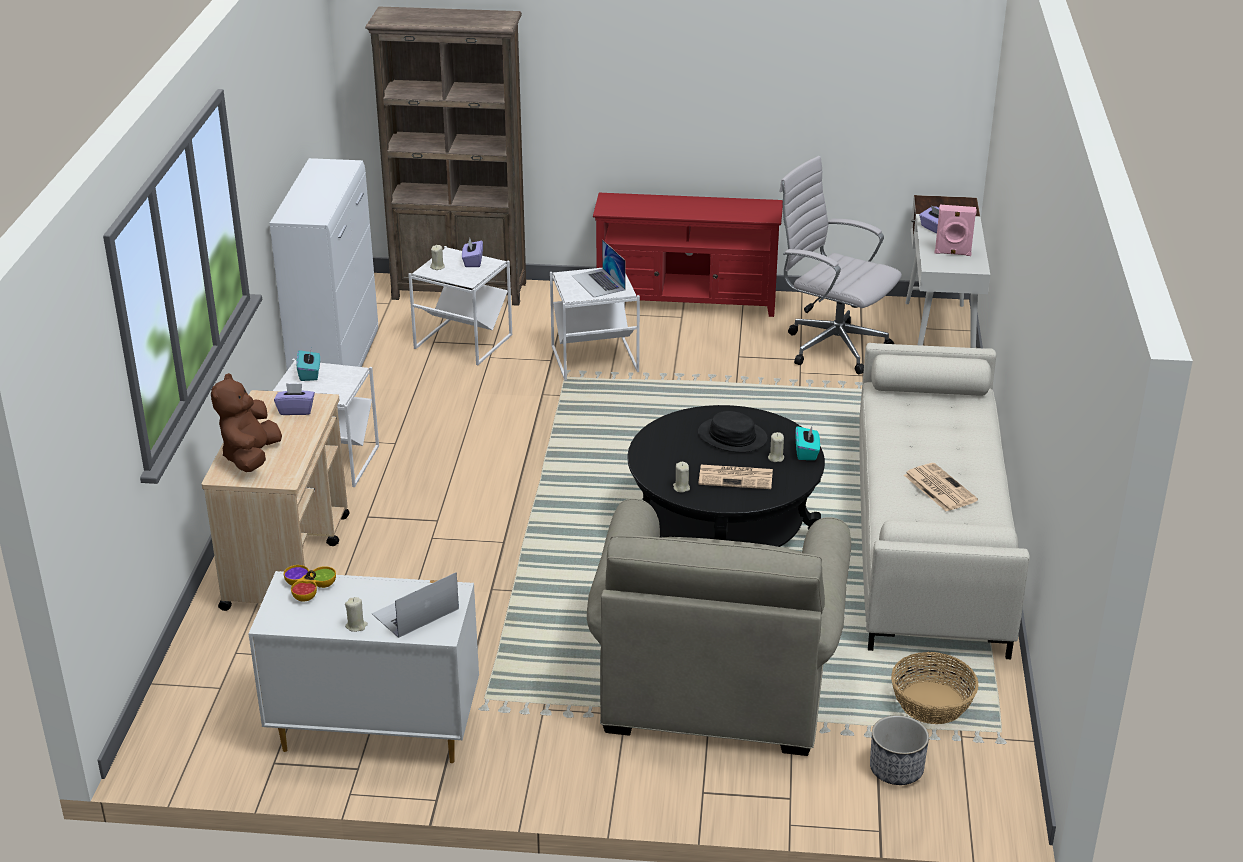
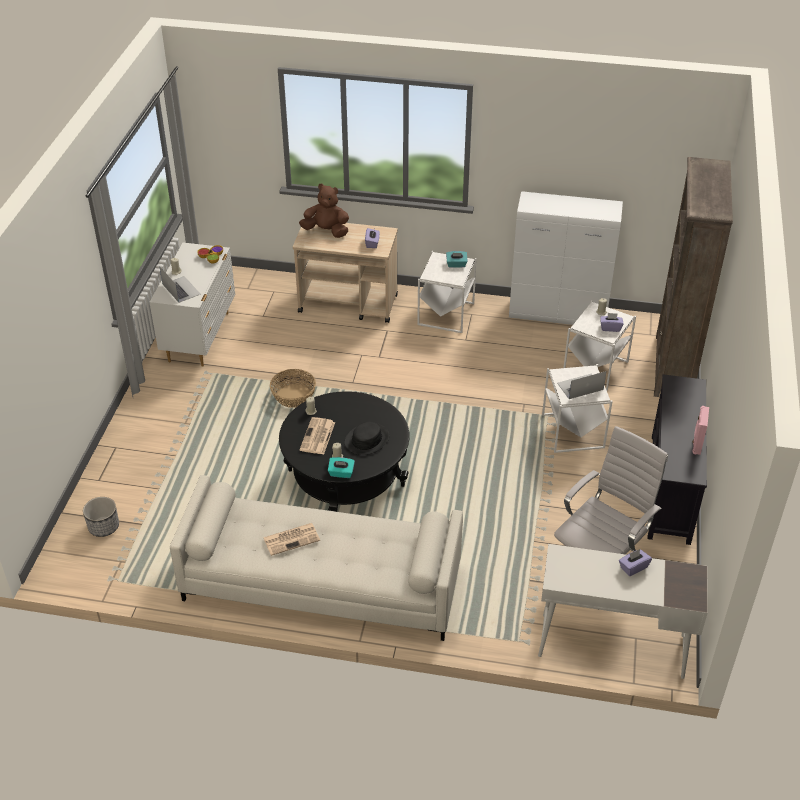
camera: 95 degrees right, 10 degrees up
beige armchair [587,499,851,756] -> none
red tv stand [593,193,783,317] -> black tv stand [647,374,707,545]
basket [891,652,979,724] -> basket moved to [270,369,316,408]
pink speaker [935,205,977,256] -> pink speaker moved to [692,406,709,455]

